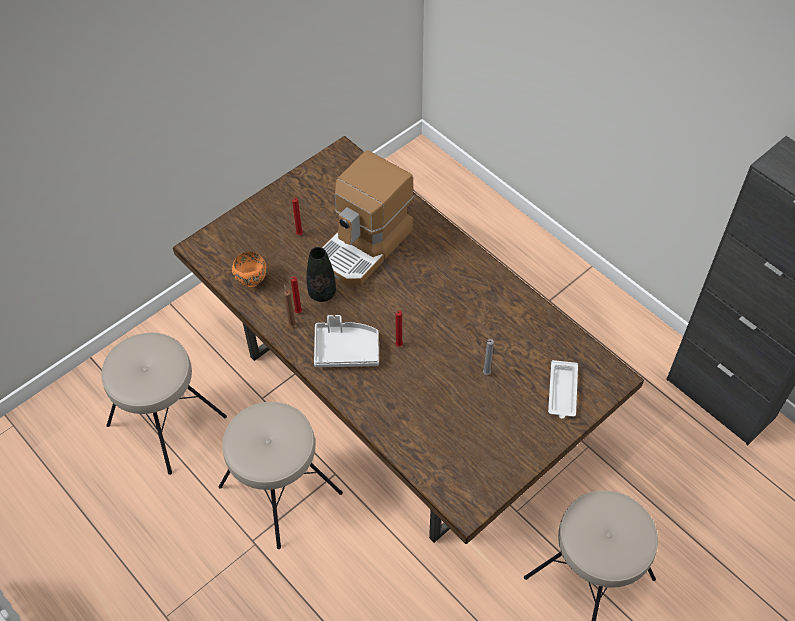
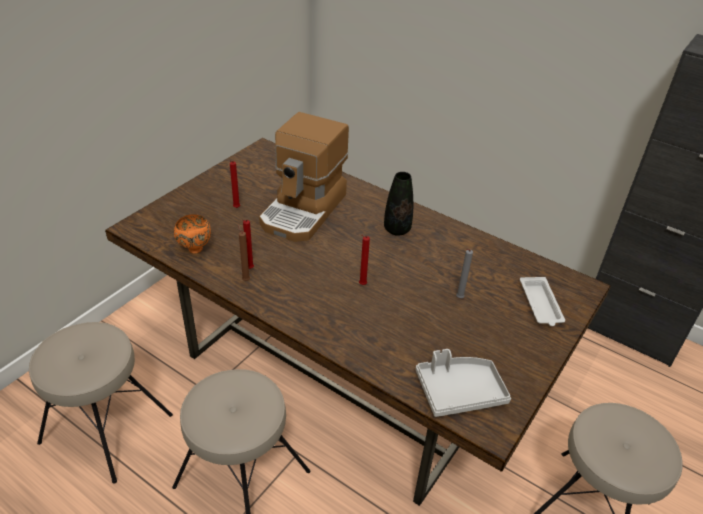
camera: 15 degrees left, 15 degrees down
black vase [307,247,336,302] -> black vase moved to [384,172,413,236]
grey tray [314,315,379,367] -> grey tray moved to [416,349,511,417]

